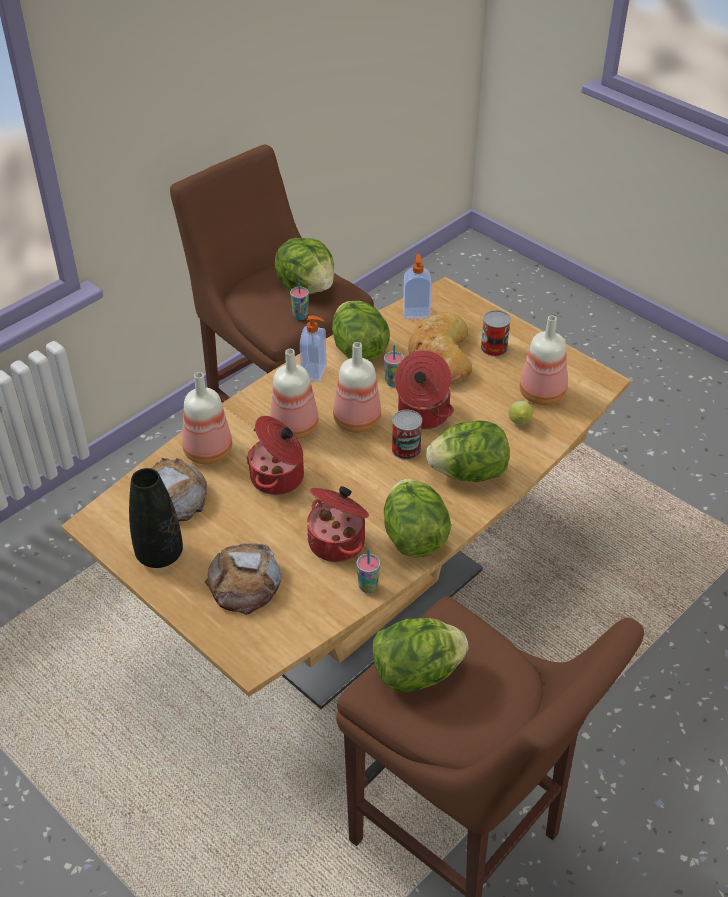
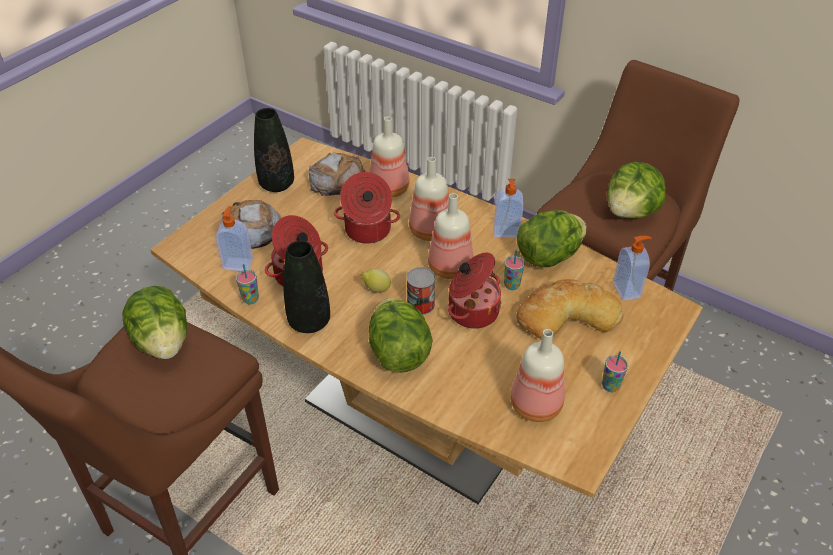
camera: 80 degrees right, 0 degrees up
cup [290,279,309,320] -> cup moved to [602,351,628,392]
lettuce [384,479,451,558] -> black vase [284,240,330,333]
can [481,310,511,357] -> none
lemon [509,401,533,425] -> lemon moved to [361,269,391,293]
none -> soap dispenser [215,206,253,271]

